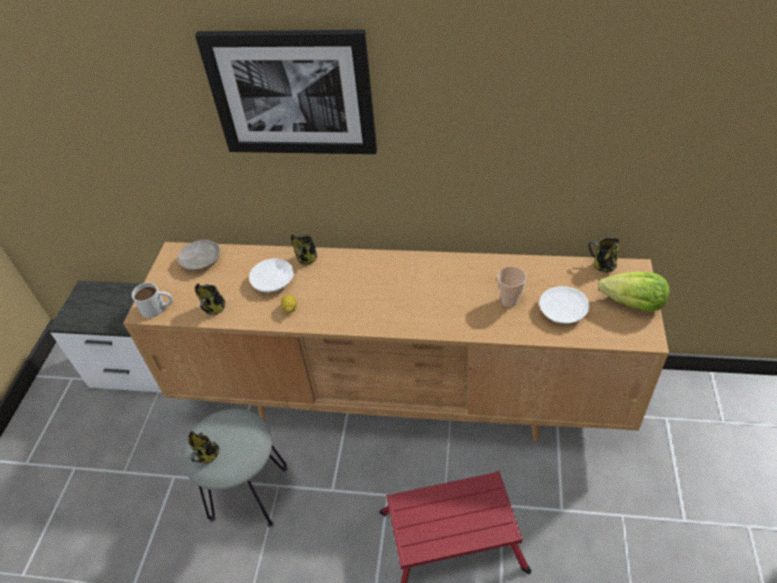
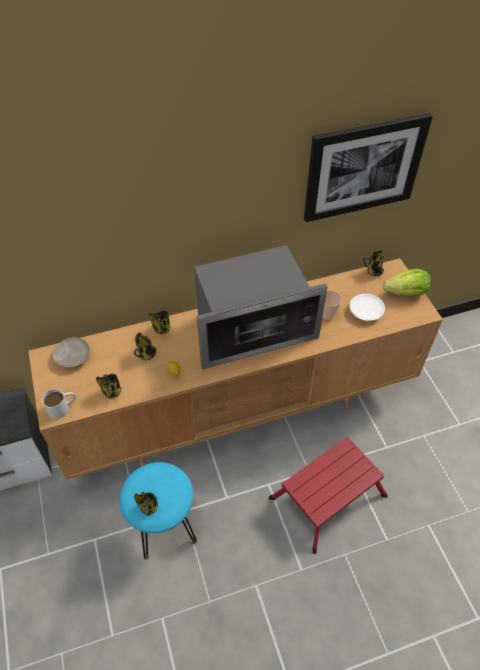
camera: 30 degrees left, 5 degrees up
grey stool [182,409,288,527] -> turquoise stool [119,462,197,560]
picture [195,30,377,154] -> picture moved to [304,113,433,222]
white plate [249,258,293,293] -> mug [133,333,156,360]
none -> microwave [194,245,328,369]

